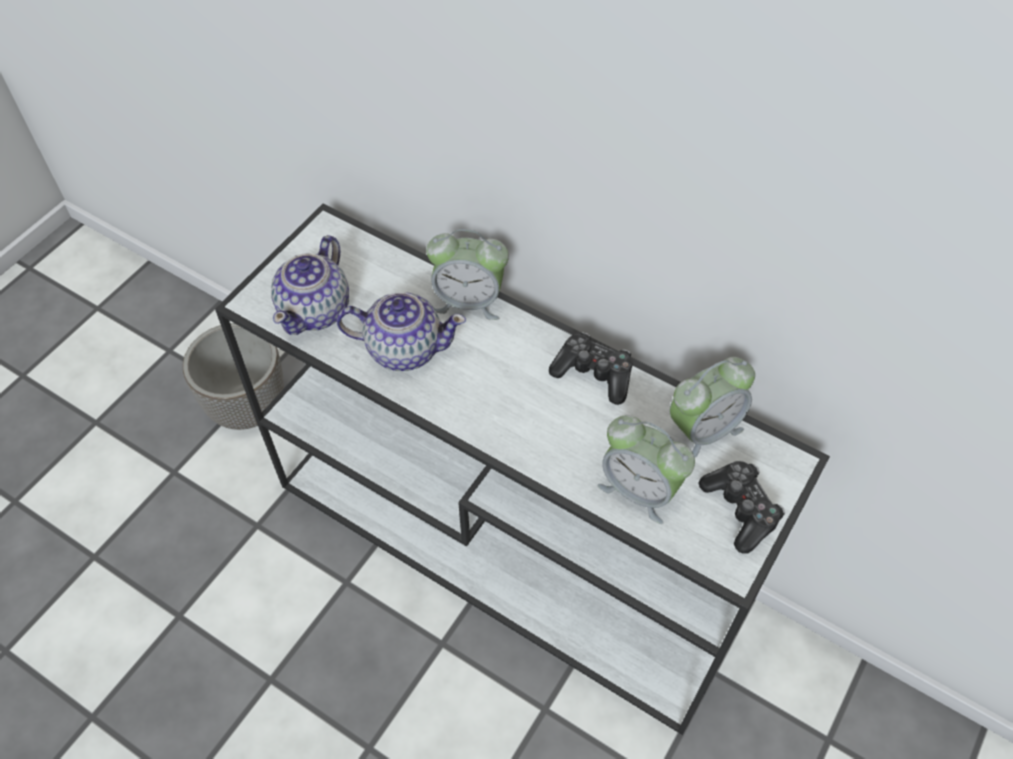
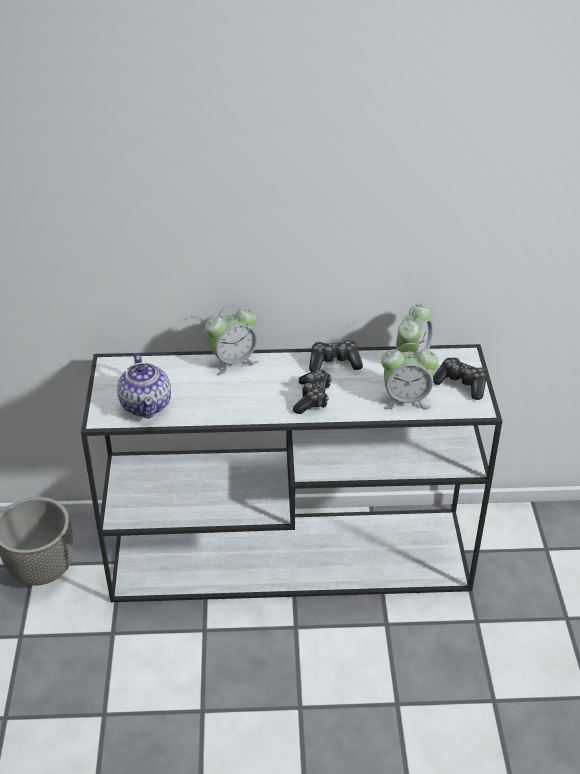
camera: 35 degrees left, 15 degrees down
teapot [337,292,466,371] -> none
none -> game controller [293,369,332,414]

